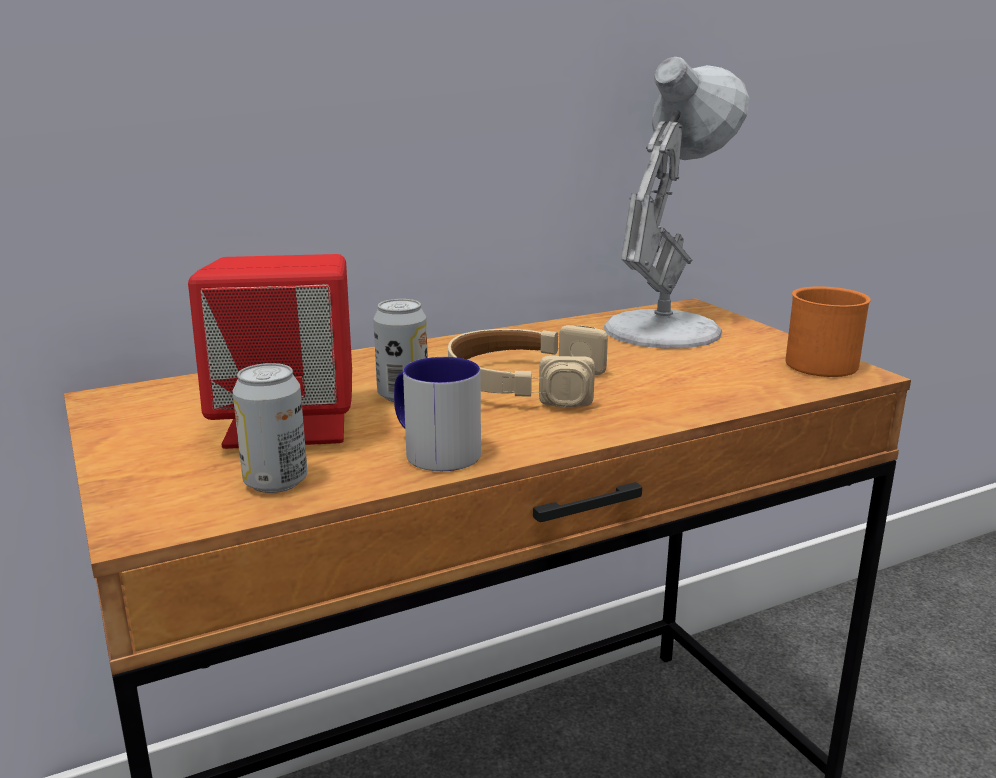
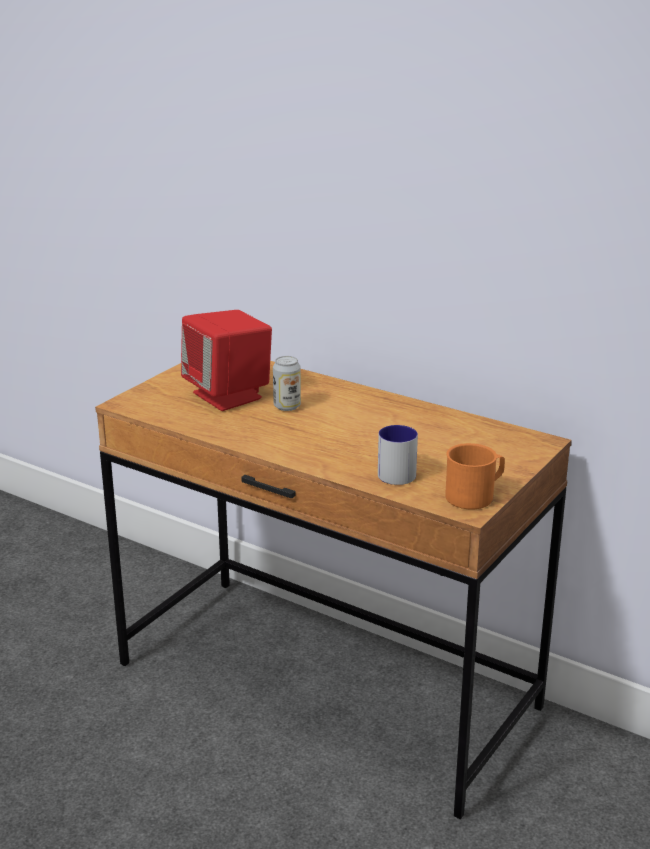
camera: 60 degrees right, 5 degrees up
can [233,363,307,493] -> none
mug [394,357,481,471] -> mug moved to [378,425,418,485]
beige headphones [448,325,608,408] -> none
white table lamp [604,57,750,349] -> none

